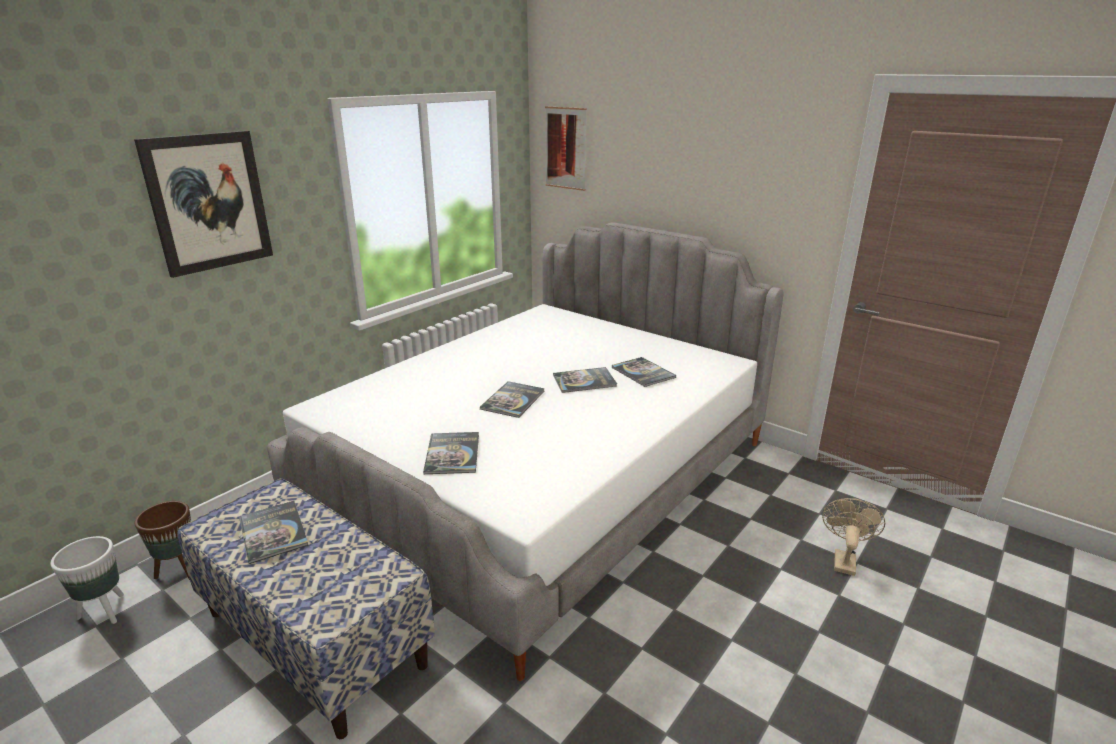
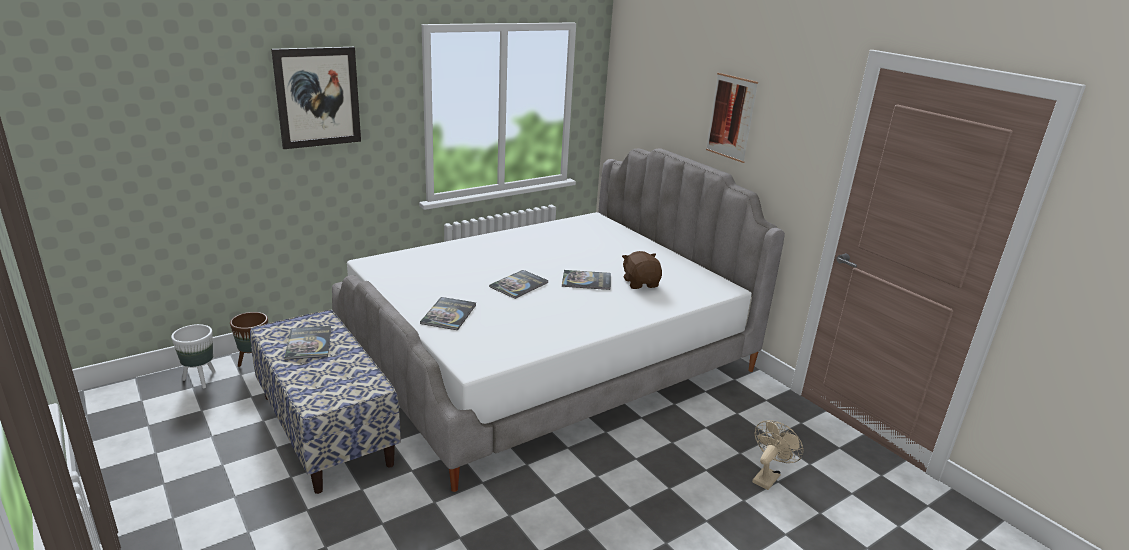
camera: 15 degrees right, 0 degrees up
picture [545,106,587,191] -> picture moved to [706,73,758,163]
book [611,357,676,387] -> brown plush toy [622,251,662,289]

